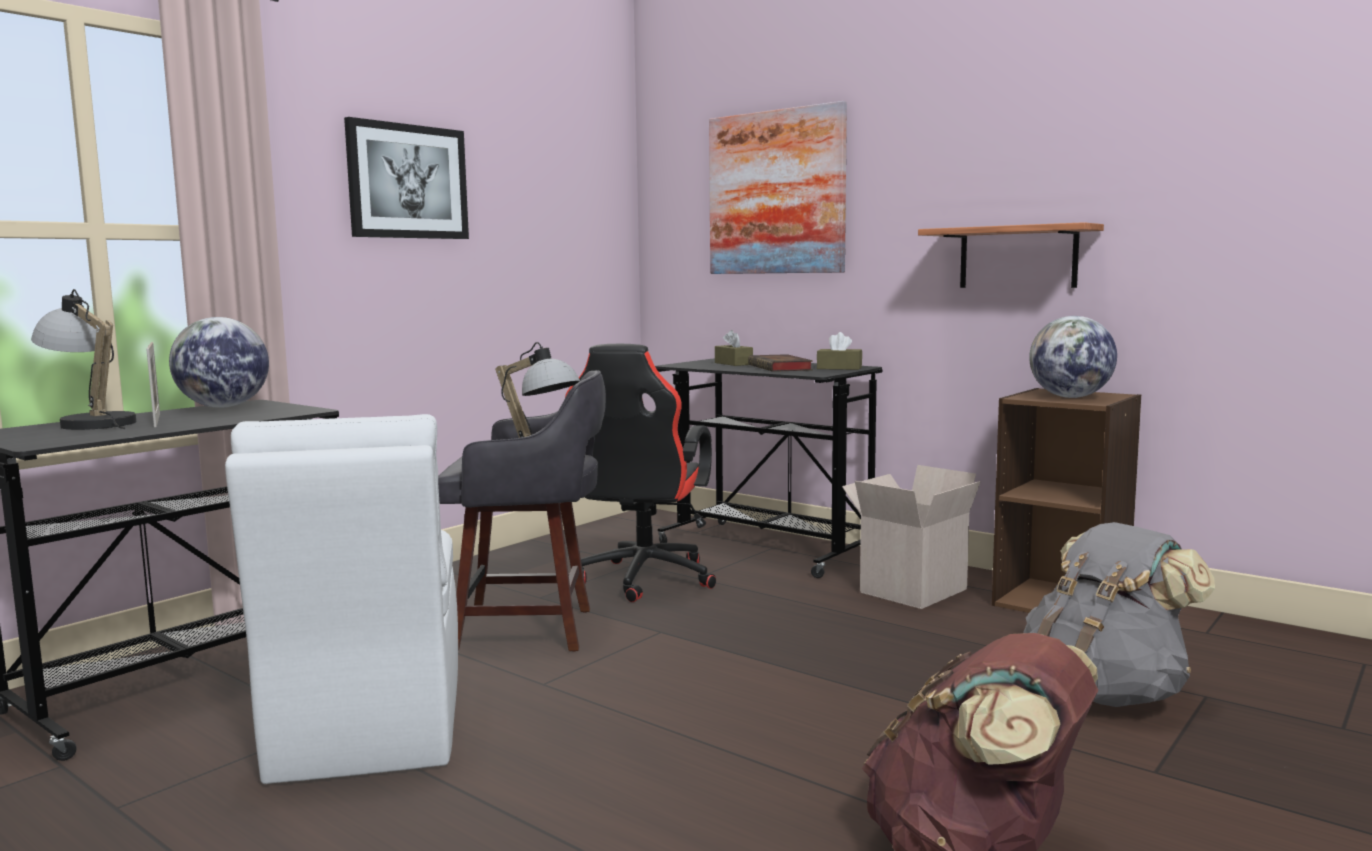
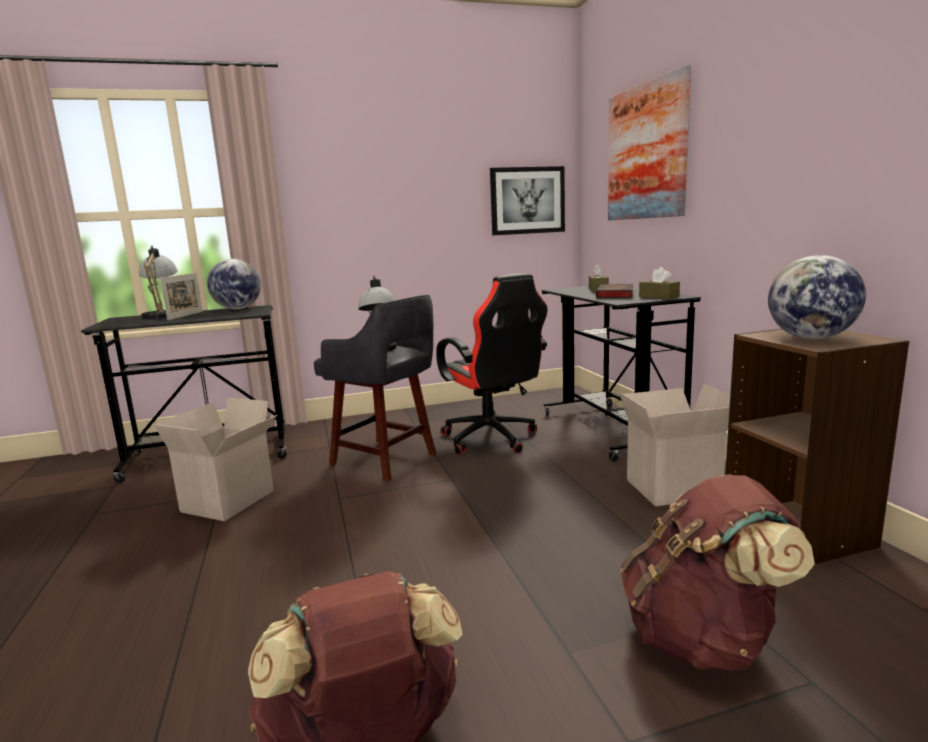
camera: 35 degrees right, 5 degrees up
white chair [225,414,458,784] -> cardboard box [154,397,278,521]
picture [344,117,469,239] -> picture moved to [490,166,565,235]
black office chair [565,344,716,602] -> black office chair turned 75 degrees counterclockwise [436,273,548,454]
shelf [918,222,1104,288] -> none
grey backpack [1023,522,1215,707] -> brown backpack [620,474,815,671]

